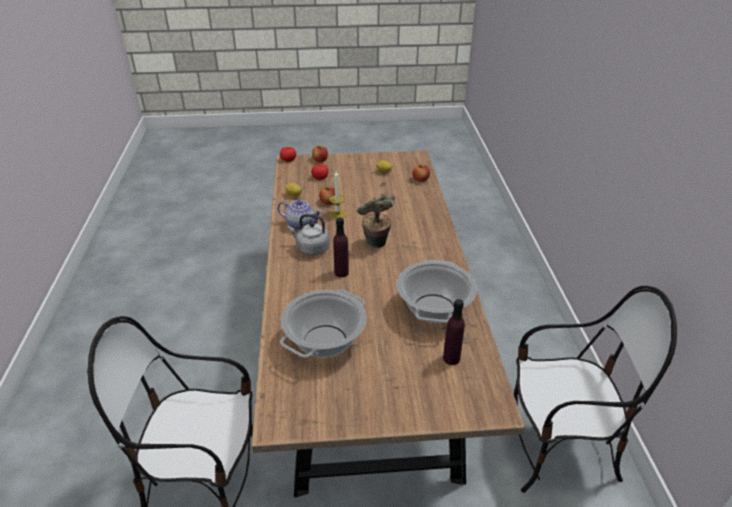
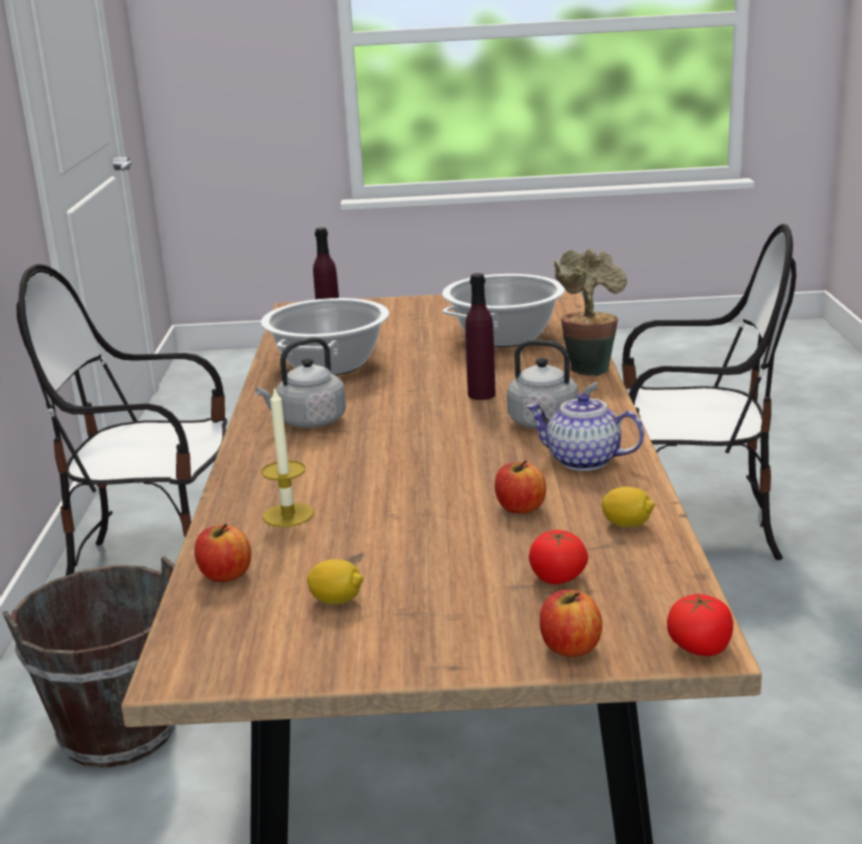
camera: 175 degrees left, 15 degrees down
candle [328,171,347,220] -> candle moved to [261,386,314,527]
potted plant [357,193,395,248] -> potted plant moved to [554,249,627,376]
none -> brown bucket [2,556,175,768]
none -> grey kettle [255,337,346,428]

